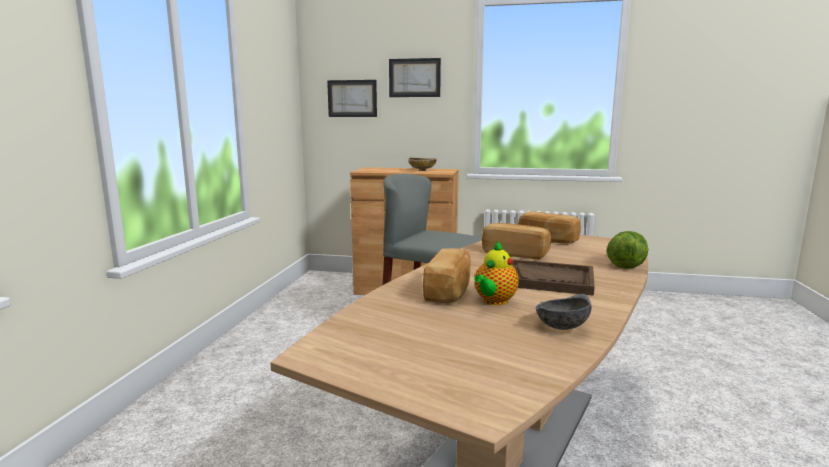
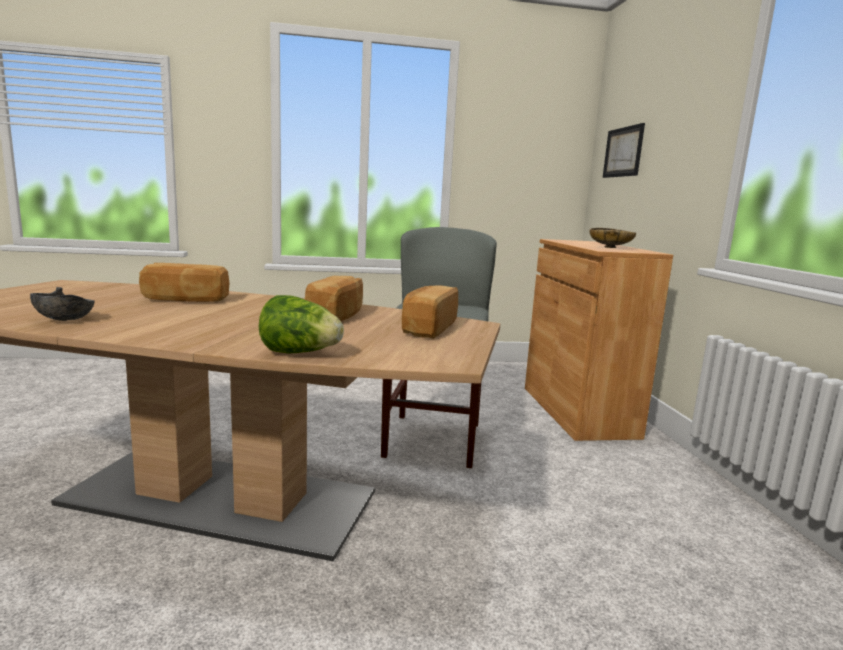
camera: 70 degrees right, 0 degrees up
picture [389,58,441,97] -> none
teapot [474,241,519,305] -> none
brown tray [511,259,595,296] -> none

